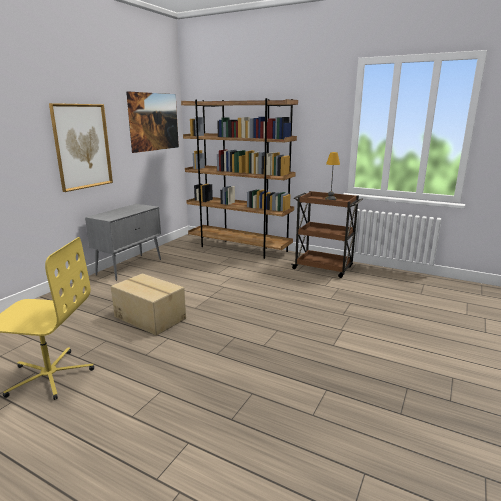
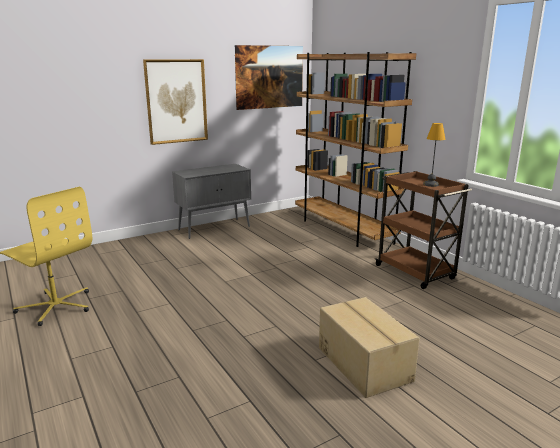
camera: 30 degrees right, 0 degrees up
cardboard box [111,273,186,336] -> cardboard box moved to [319,297,420,398]

